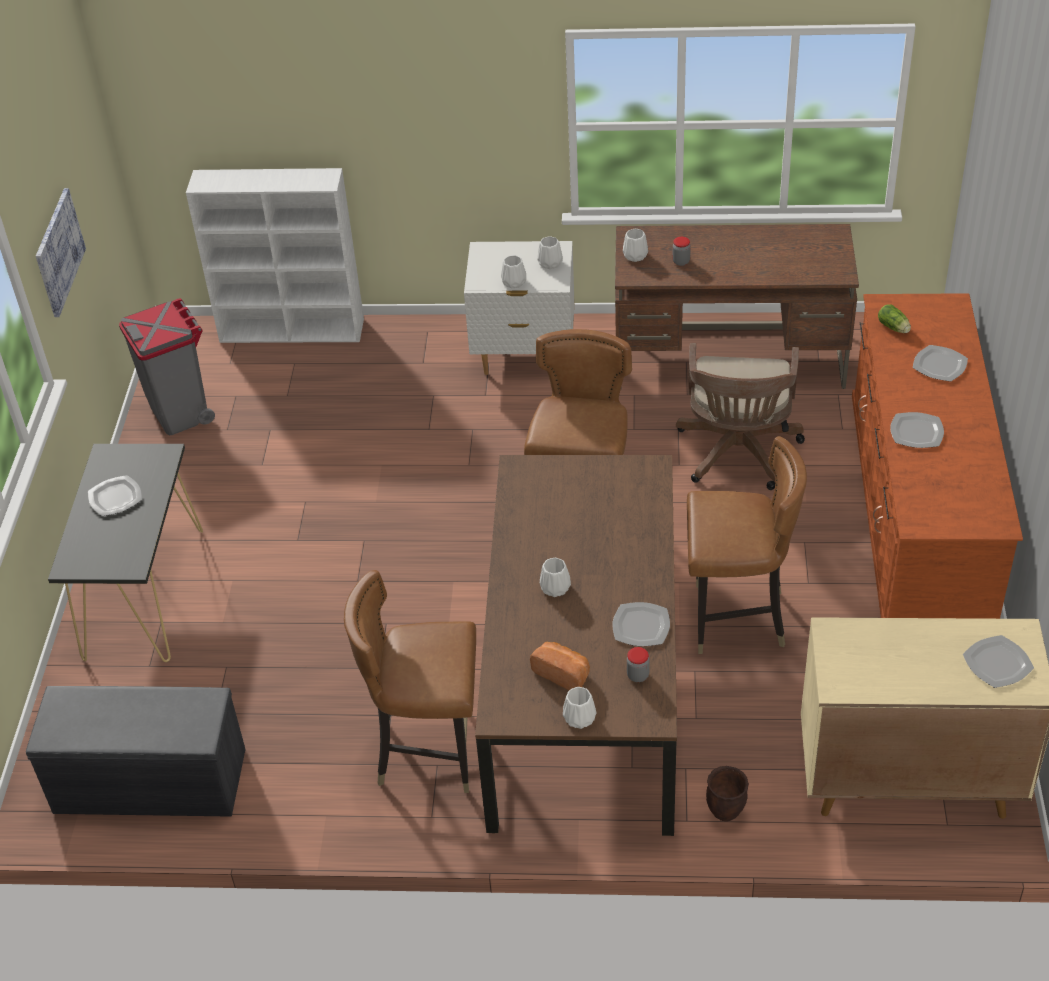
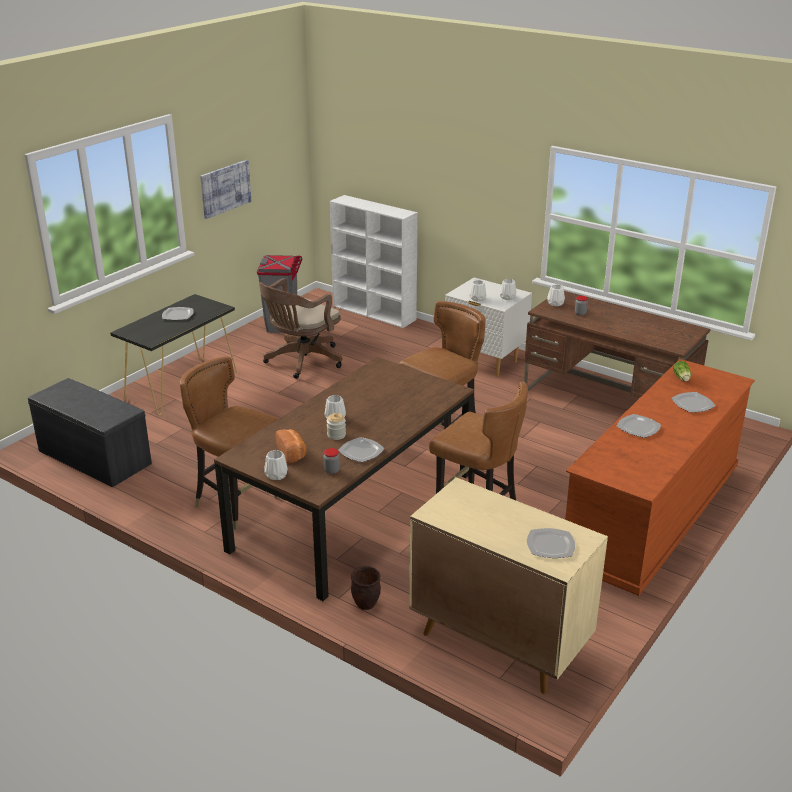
camera: 30 degrees right, 15 degrees down
brown office chair [676,343,805,490] -> brown office chair moved to [259,278,342,379]
none -> jar [327,413,346,440]

